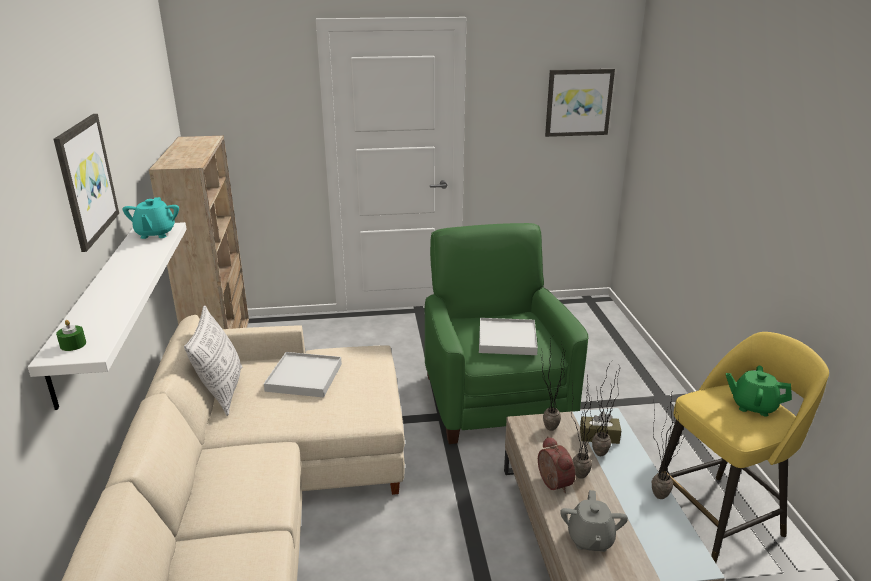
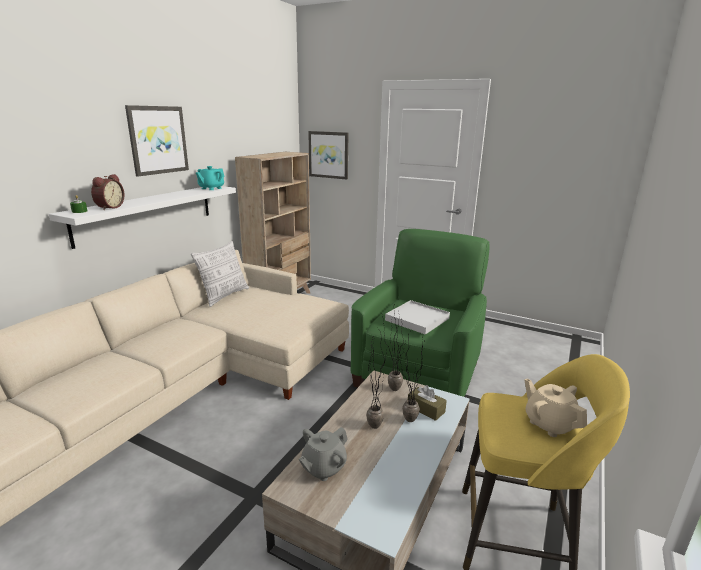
camera: 35 degrees right, 5 degrees down
white tray [264,352,342,397] -> none
alarm clock [538,436,575,493] -> alarm clock moved to [91,174,124,210]
picture [545,69,615,137] -> picture moved to [308,131,348,180]
potted plant [652,393,683,499] -> none
green teapot [726,366,792,417] -> beige teapot [524,379,587,437]

